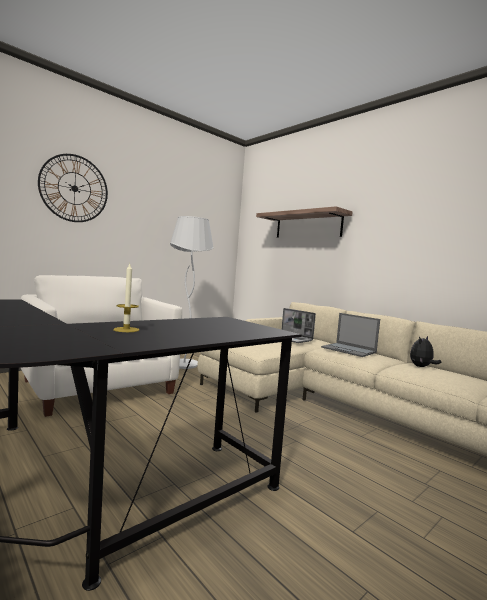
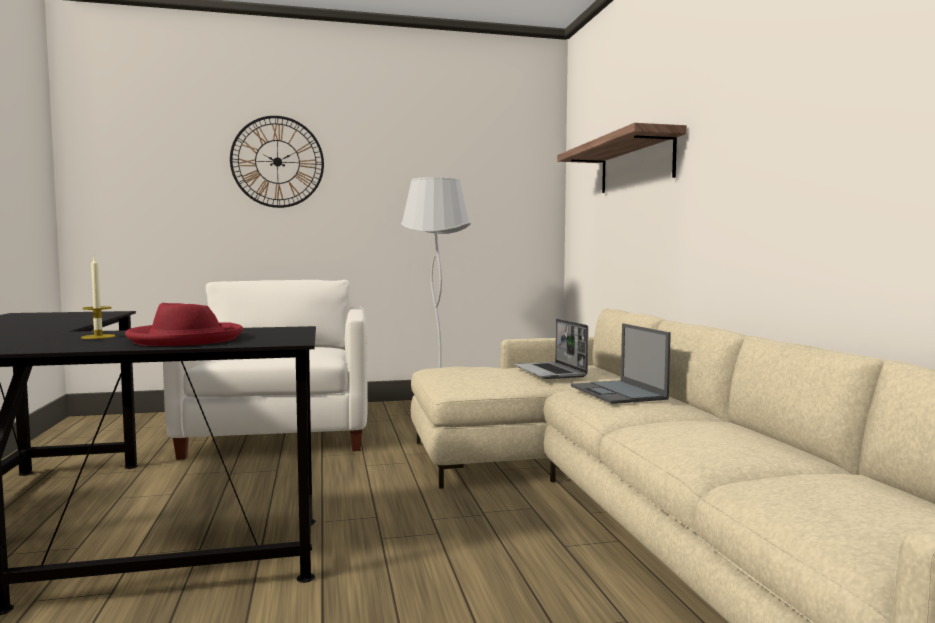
camera: 30 degrees right, 0 degrees up
plush toy [410,336,441,367] -> none
none -> red hat [125,303,243,346]

